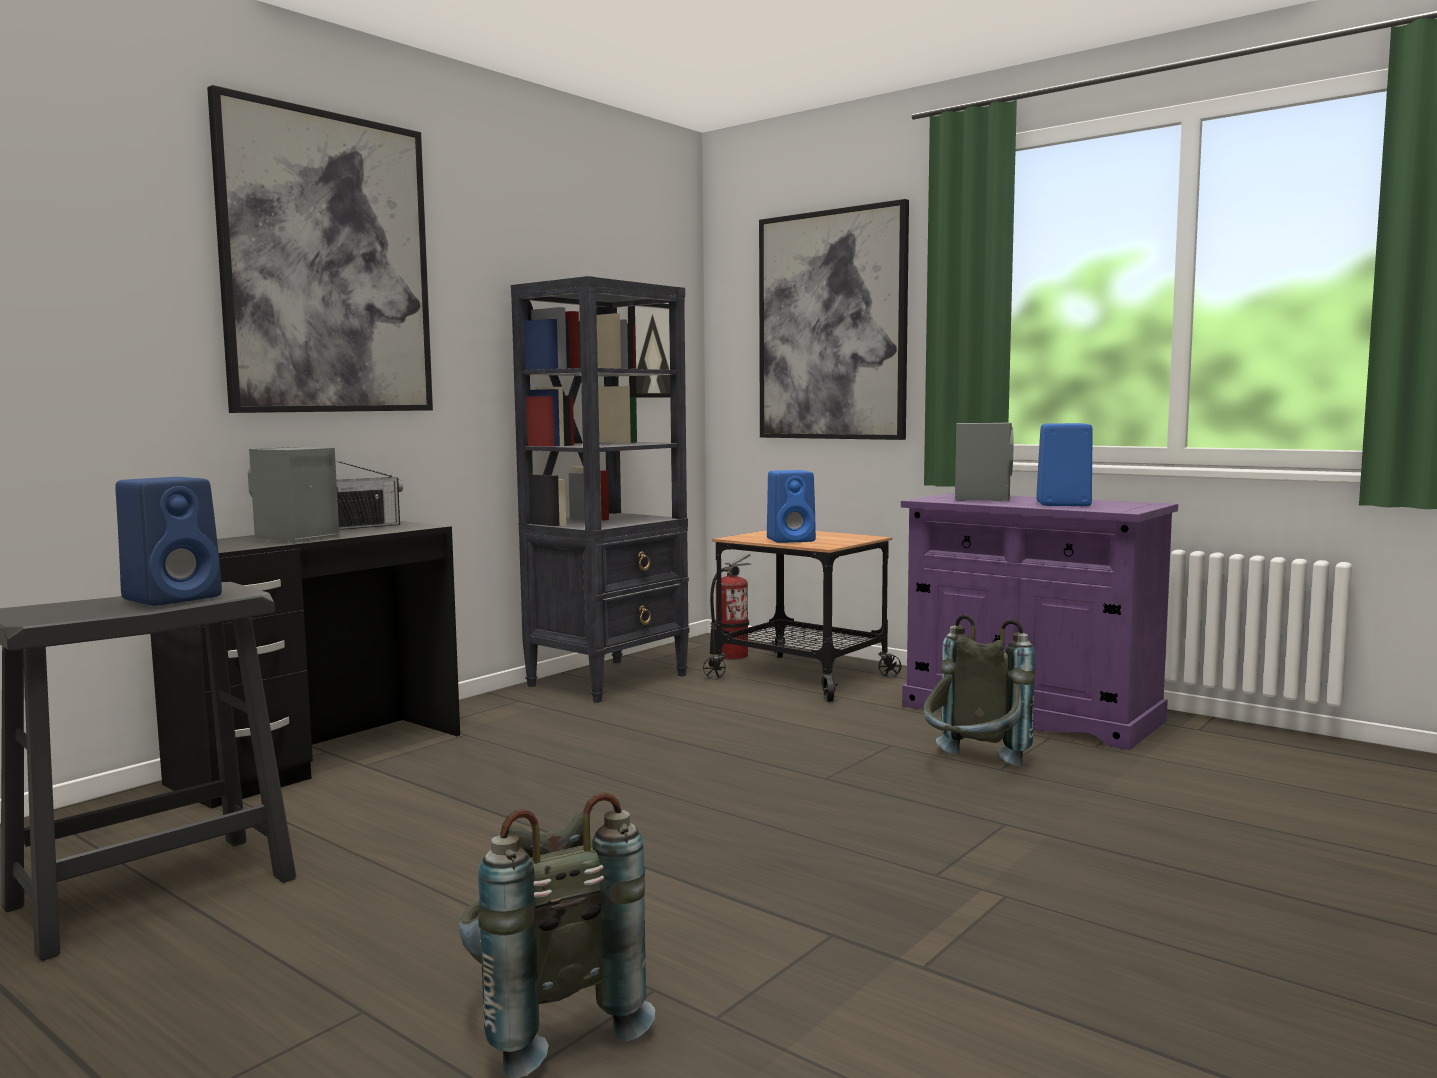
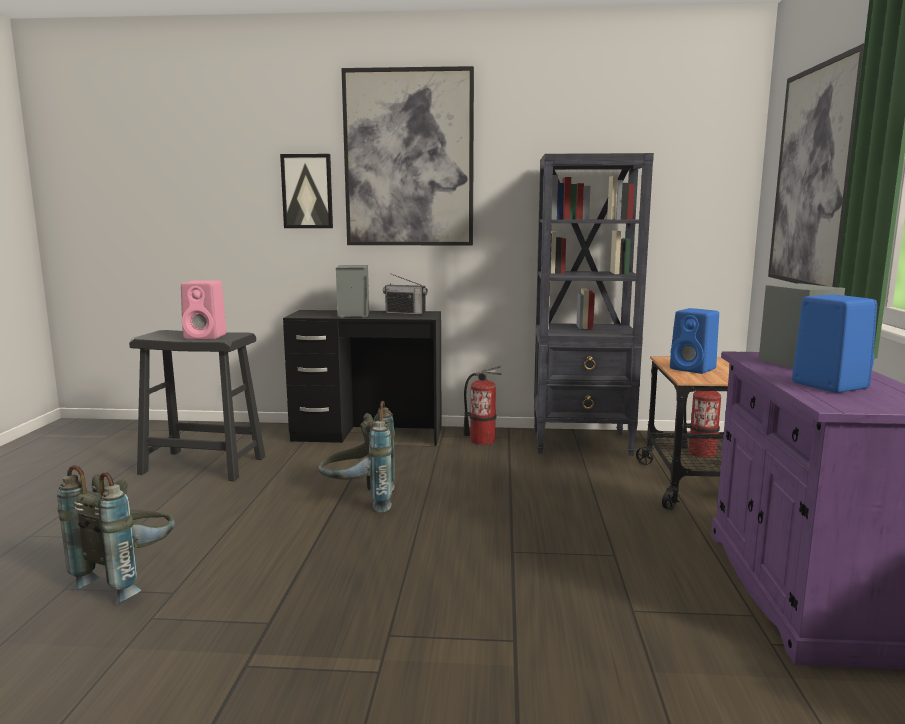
camera: 55 degrees right, 5 degrees up
blue speaker [115,477,222,606] -> pink speaker [181,280,226,340]
picture [628,303,670,398] -> picture moved to [280,154,333,228]
grey backpack [924,614,1036,766] -> grey backpack moved to [318,401,395,512]
none -> fire extinguisher [463,365,502,445]

